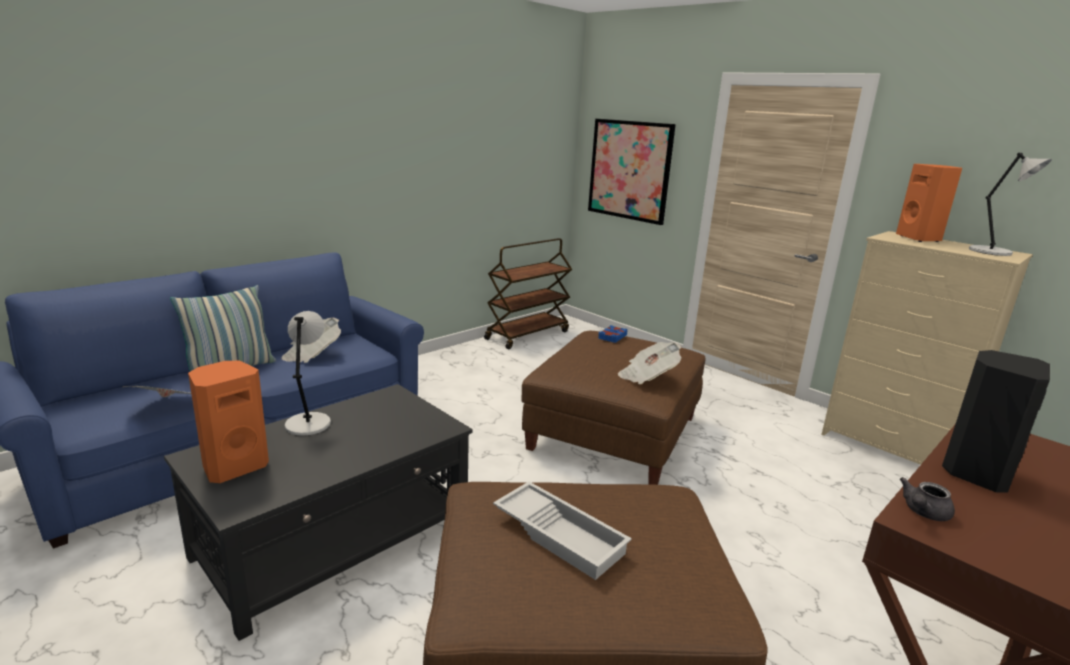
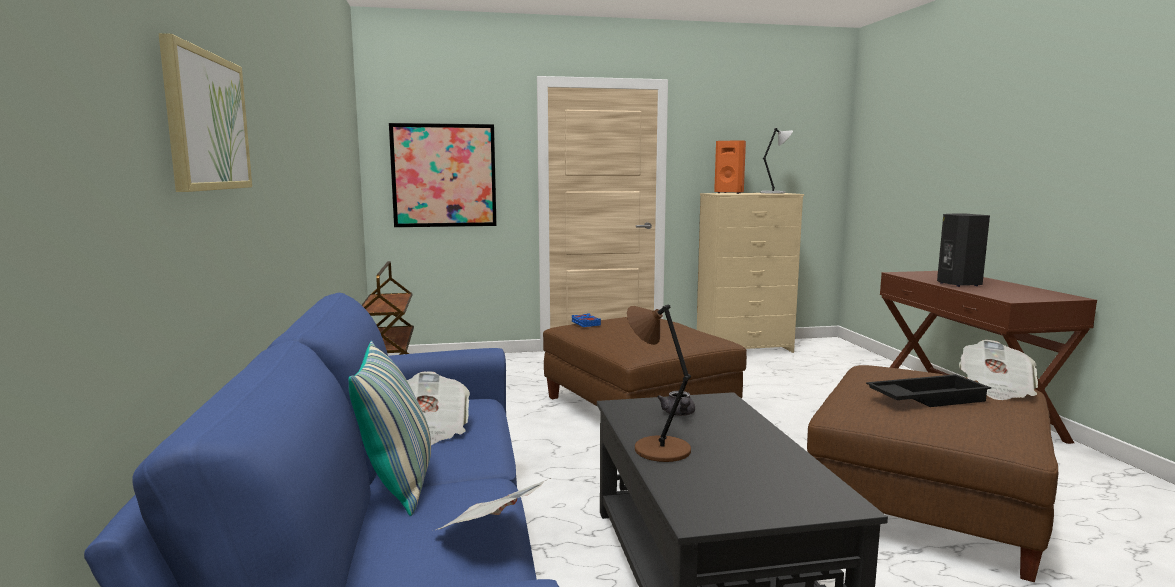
camera: 55 degrees left, 10 degrees down
orange speaker [188,360,269,483] -> none
grey table lamp [285,311,331,436] -> brown table lamp [627,304,691,462]
white tray [493,481,632,580] -> black tray [866,374,991,407]
newspaper [618,342,682,384] -> newspaper moved to [959,340,1038,400]
grey teapot [900,477,955,521] -> grey teapot moved to [657,391,695,416]
none -> picture [159,33,252,192]

